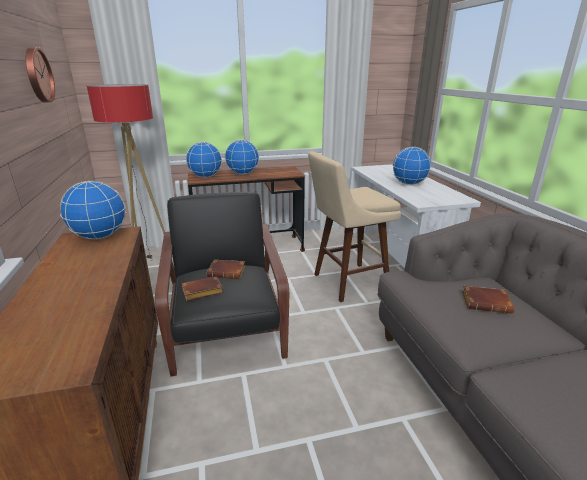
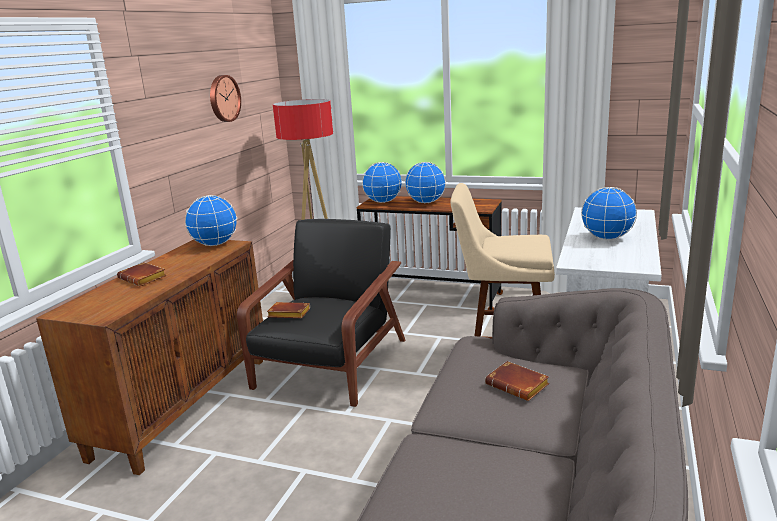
camera: 35 degrees right, 5 degrees down
brown book [207,260,245,279] -> brown book moved to [117,262,167,286]

